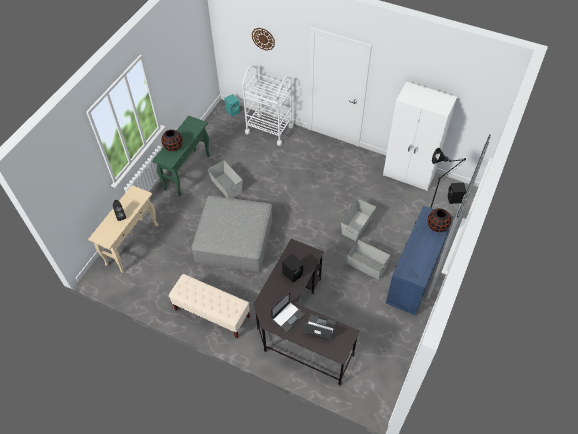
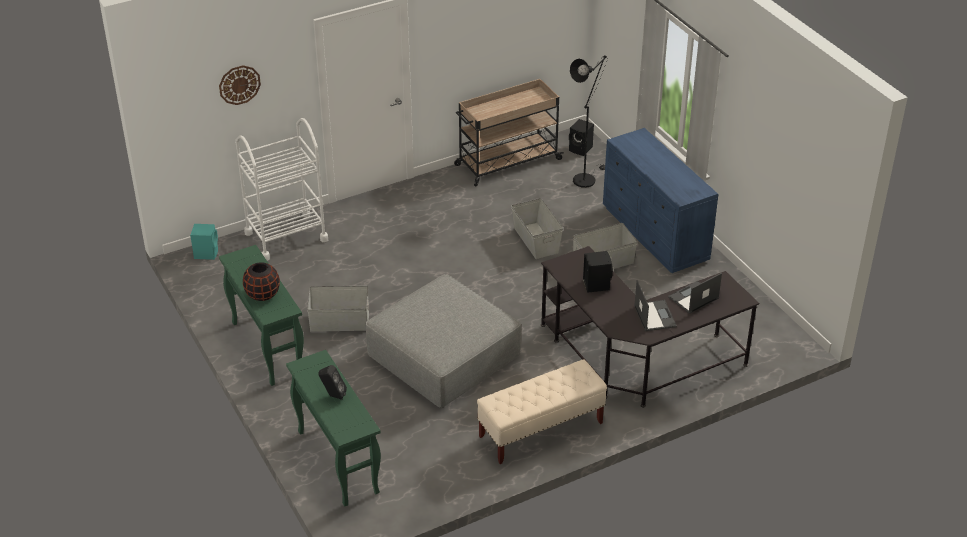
camera: 55 degrees left, 15 degrees down
beige console table [88,185,158,273] -> green console table [286,350,381,506]
white wardrobe [383,81,457,191] -> beige cart [454,79,564,186]
black vase [427,208,451,232] -> none

